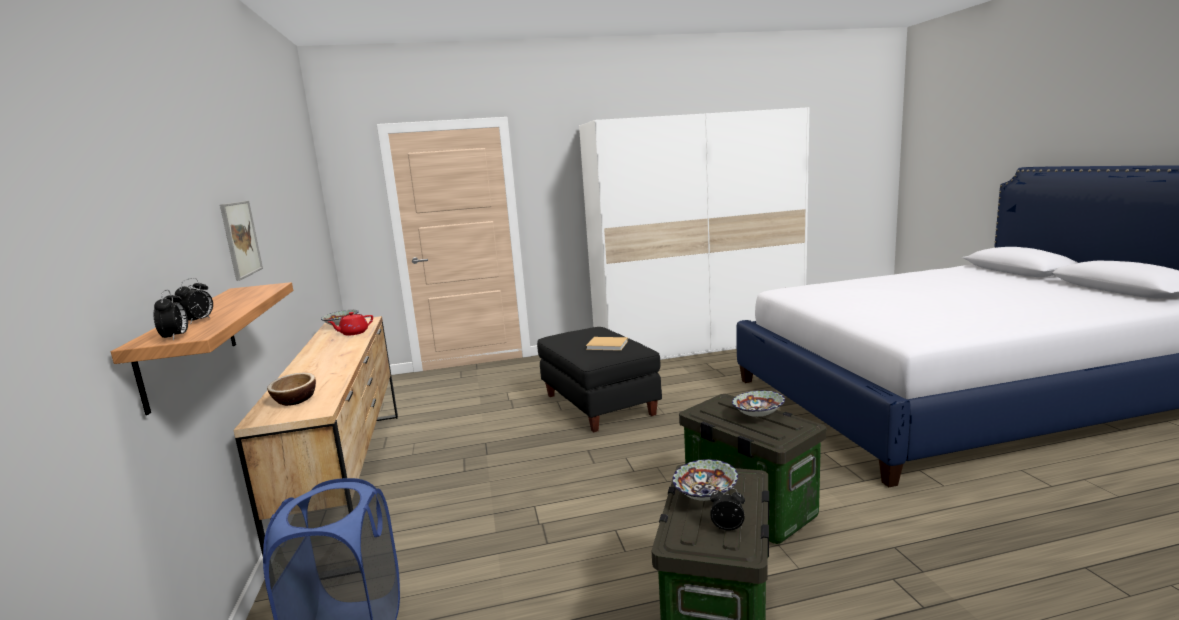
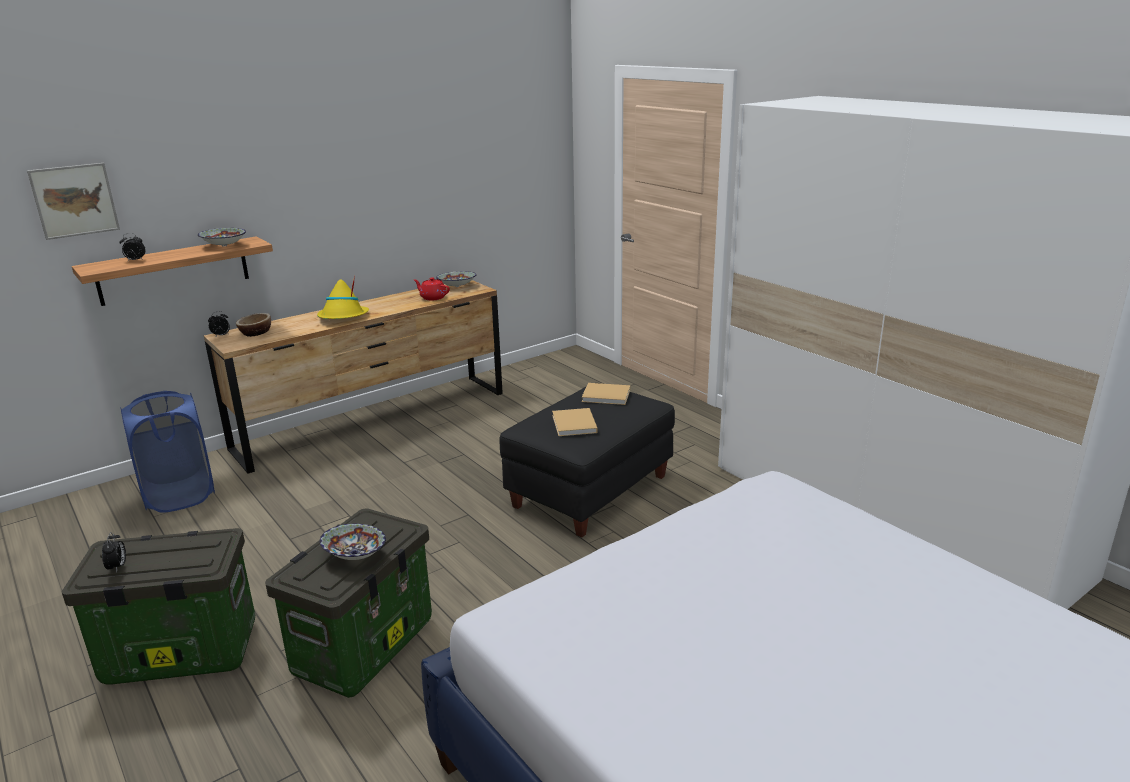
camera: 65 degrees right, 10 degrees up
alarm clock [154,290,188,341] -> alarm clock moved to [208,311,230,338]
picture [220,201,263,281] -> picture moved to [27,163,120,240]
bowl [672,459,738,501] -> bowl moved to [198,228,246,247]
none -> yellow hat [317,275,369,319]
none -> beige book [582,383,630,405]

